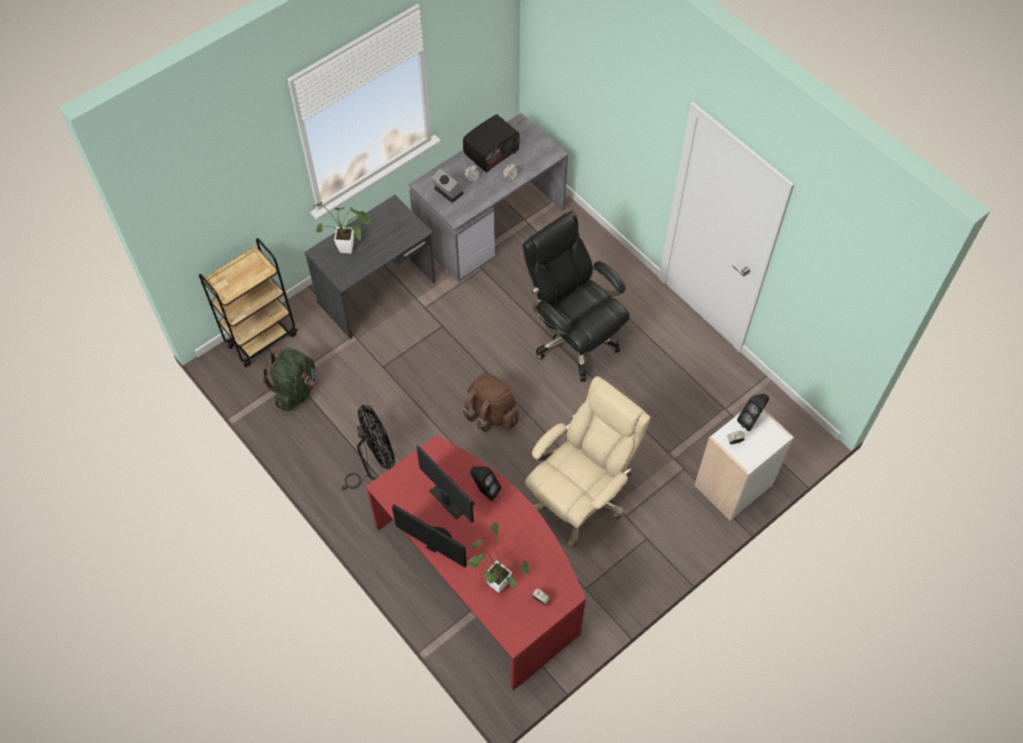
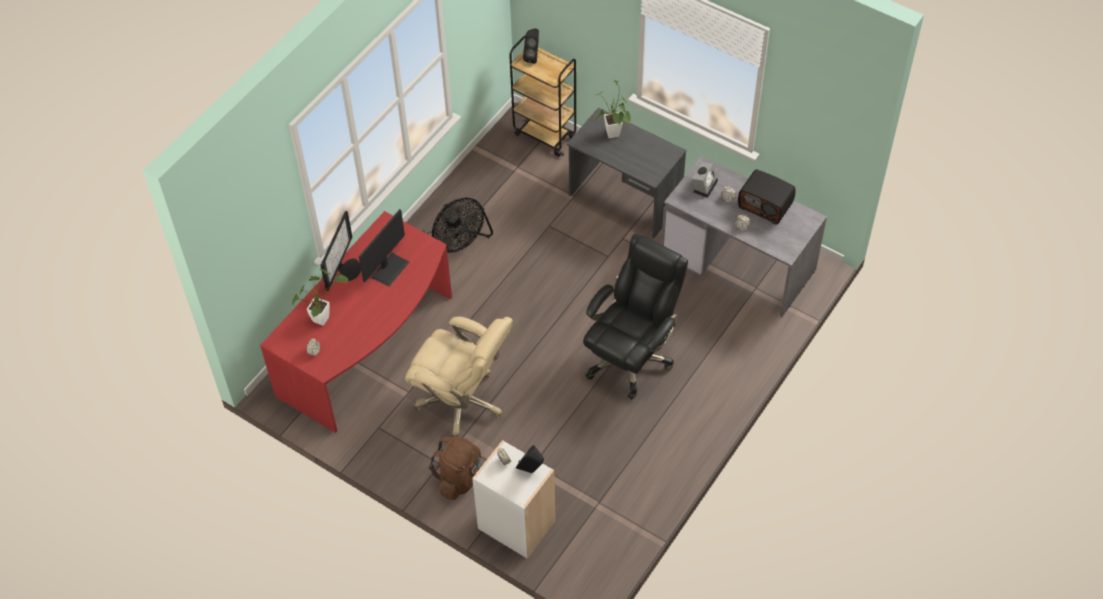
camera: 75 degrees right, 5 degrees down
green backpack [262,348,315,411] -> none
brown backpack [463,373,519,432] -> brown backpack moved to [429,437,481,500]
black speaker [470,466,501,502] -> black speaker moved to [523,28,539,64]

